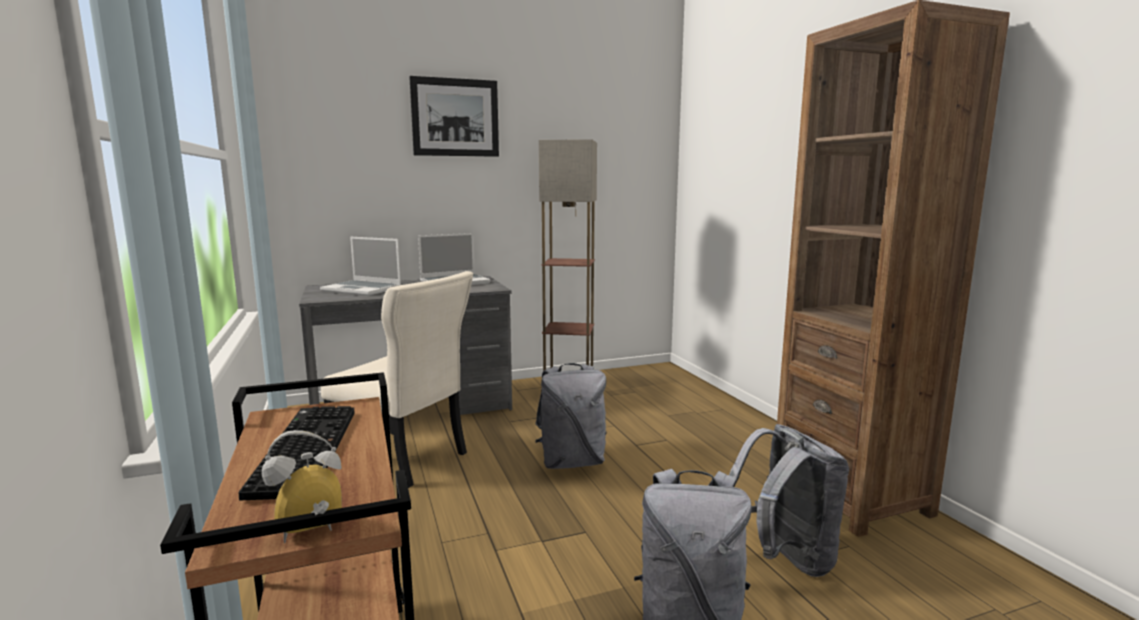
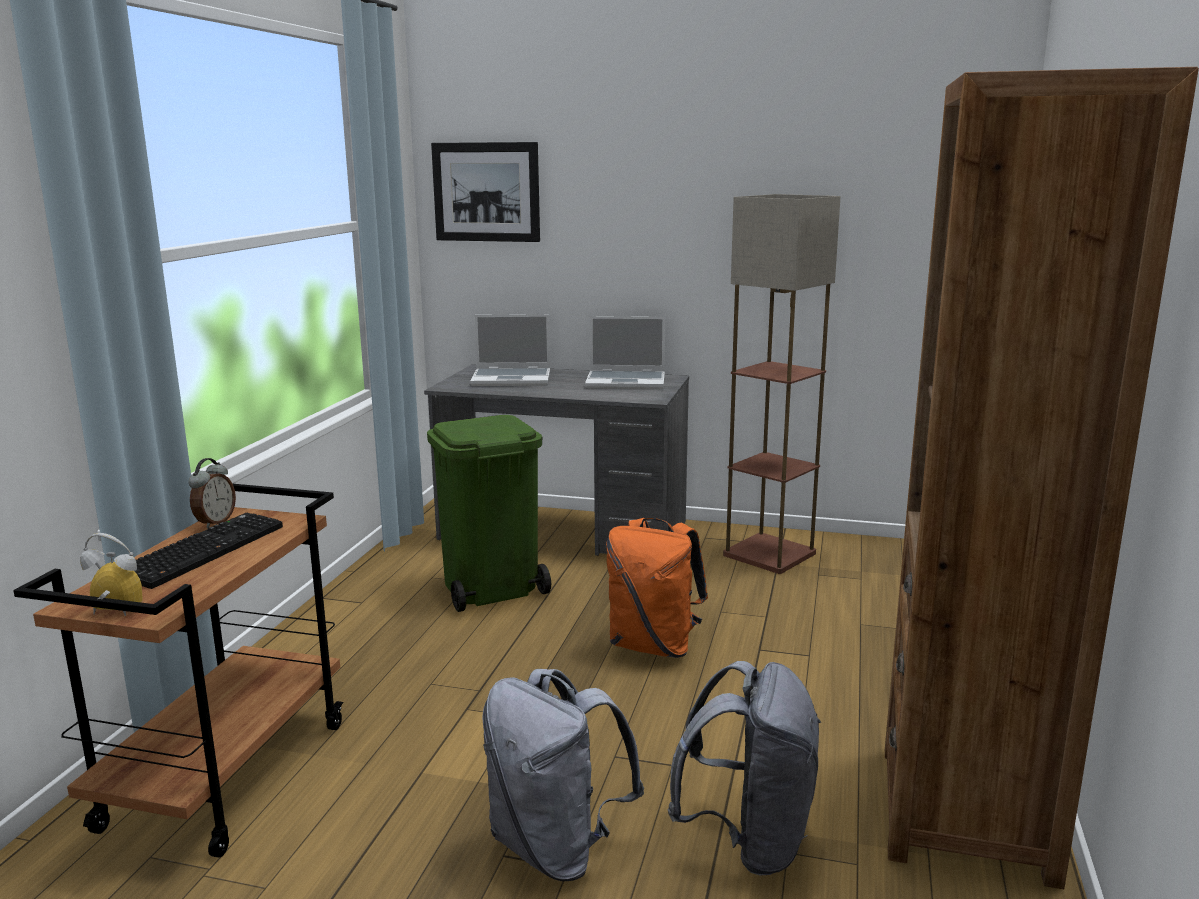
camera: 35 degrees right, 5 degrees up
laptop [320,237,401,296] -> laptop turned 60 degrees counterclockwise [470,314,550,386]
beige chair [321,271,473,488] -> green trash can [427,415,551,612]
picture [409,76,499,157] -> picture moved to [431,142,540,242]
grey backpack [535,363,607,469] -> orange backpack [606,518,708,658]
none -> alarm clock [188,458,236,528]

